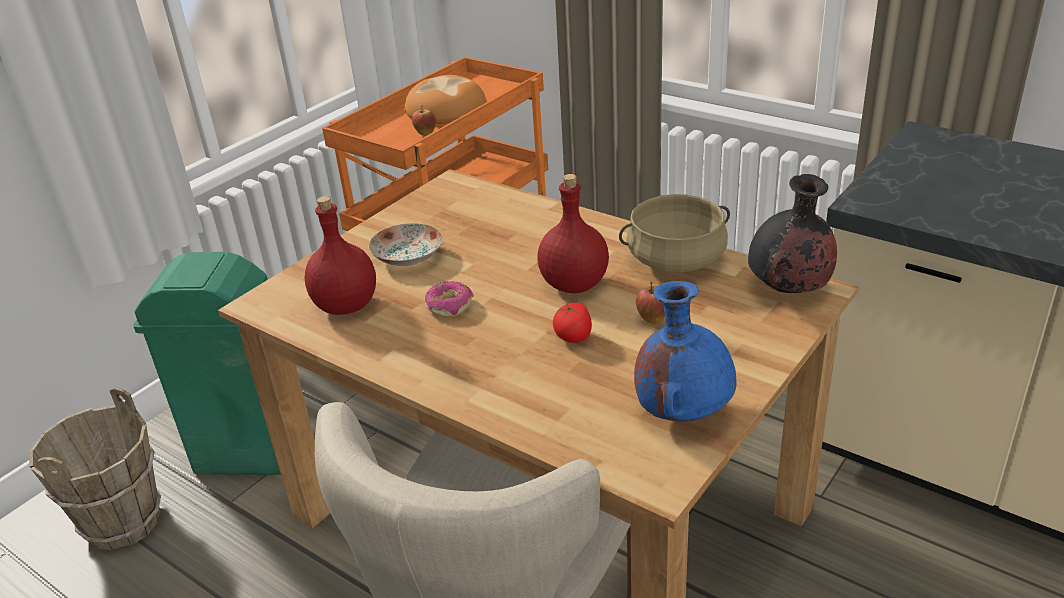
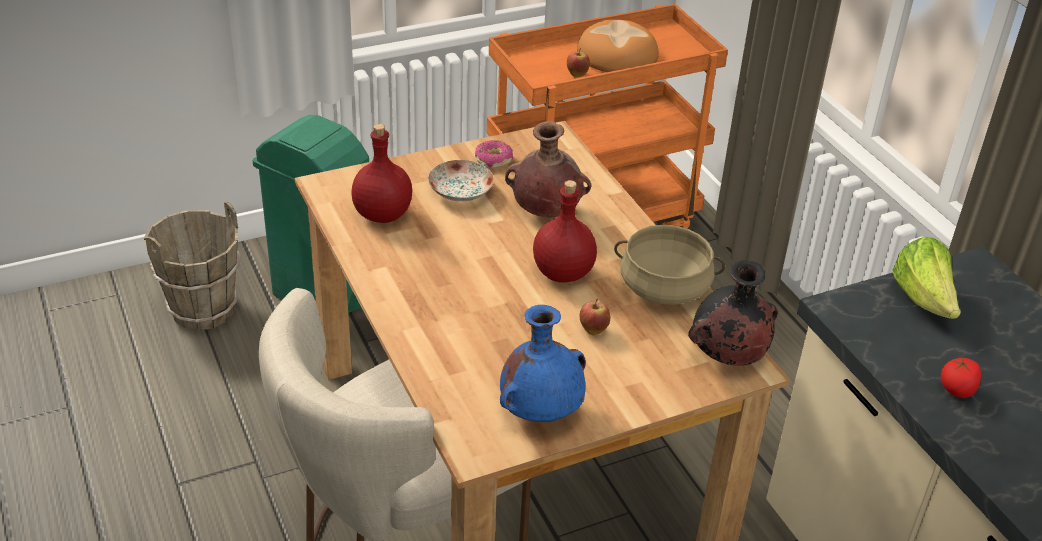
camera: 25 degrees right, 5 degrees up
donut [425,281,474,317] -> donut moved to [475,140,513,169]
tomato [553,303,592,343] -> tomato moved to [941,357,981,398]
none -> brown vase [505,121,591,217]
none -> lettuce [893,237,961,319]

